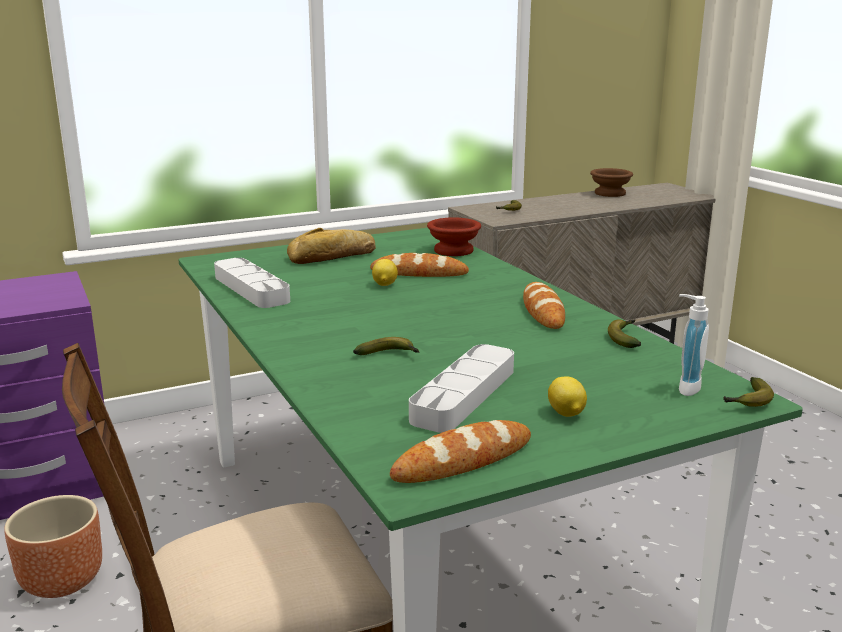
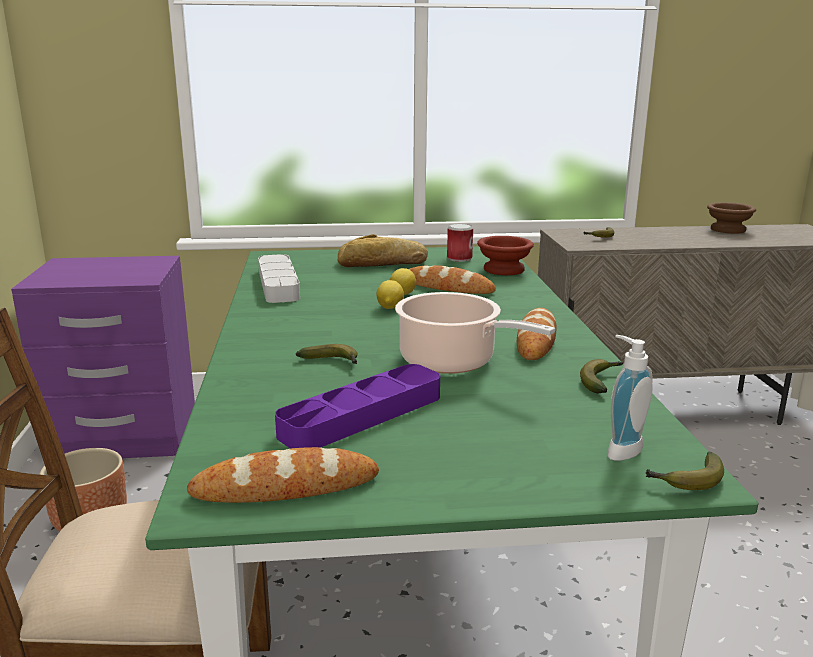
camera: 20 degrees right, 0 degrees up
grey tray [409,344,514,433] -> purple tray [275,364,440,449]
lemon [548,376,587,417] -> lemon moved to [376,280,404,309]
none -> cooking pot [395,292,555,374]
none -> can [447,224,473,262]

